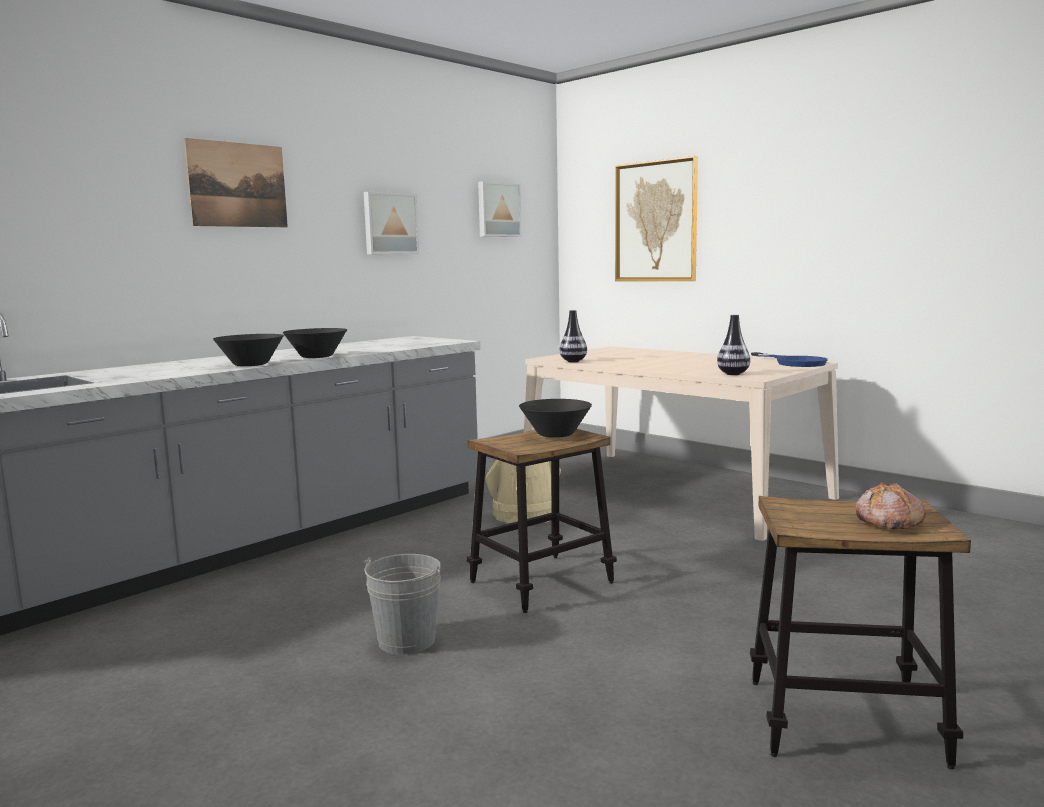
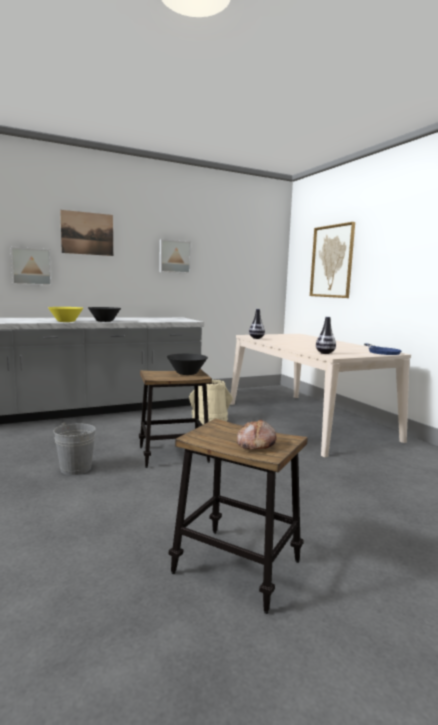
camera: 20 degrees right, 0 degrees up
black bowl [213,334,284,366] -> yellow bowl [48,307,83,322]
picture [478,181,522,237] -> picture moved to [11,247,52,286]

